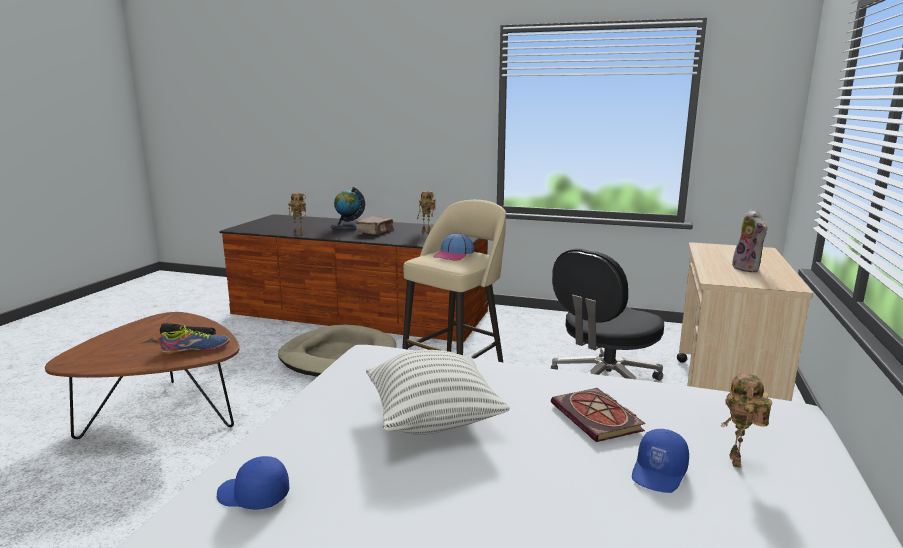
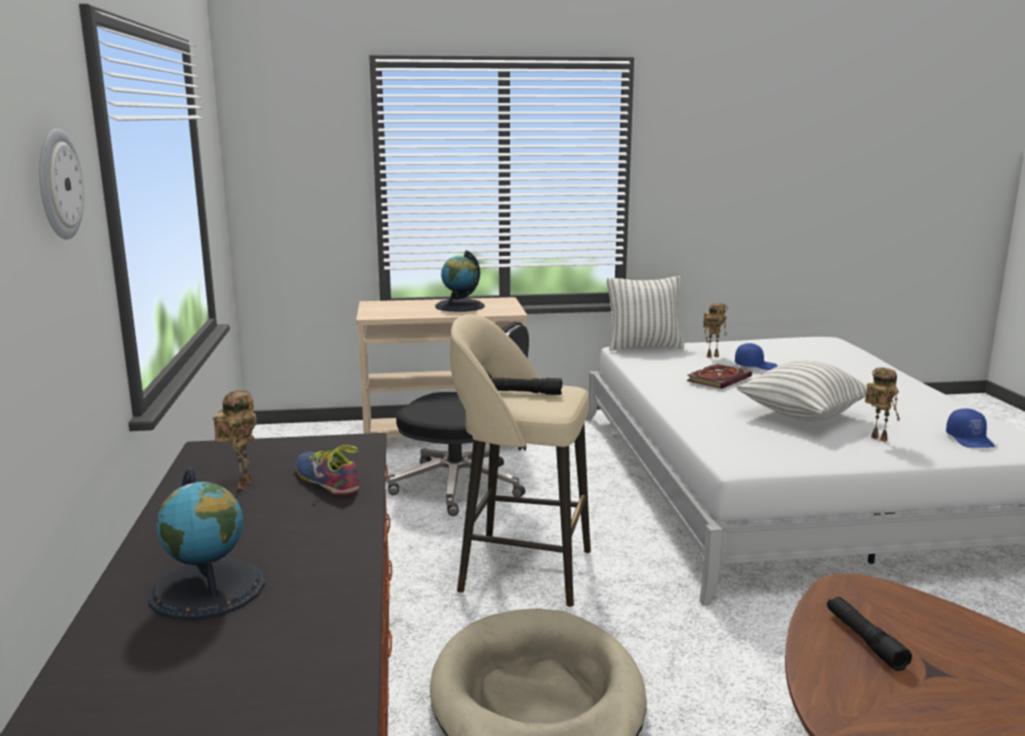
camera: 115 degrees left, 0 degrees up
shoe [160,325,230,354] -> shoe moved to [296,445,359,495]
toy robot [288,193,307,235] -> toy robot moved to [865,367,900,442]
brown book [356,216,394,235] -> none
cap [433,233,474,261] -> black flashlight [490,377,562,395]
plush toy [730,209,767,272] -> globe [435,250,485,312]
none -> wall clock [39,129,84,240]
none -> pillow [607,276,684,351]

